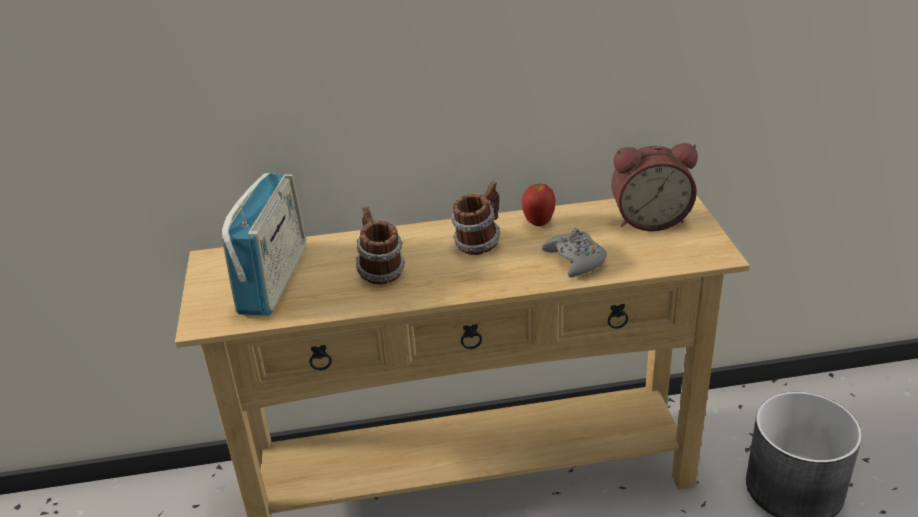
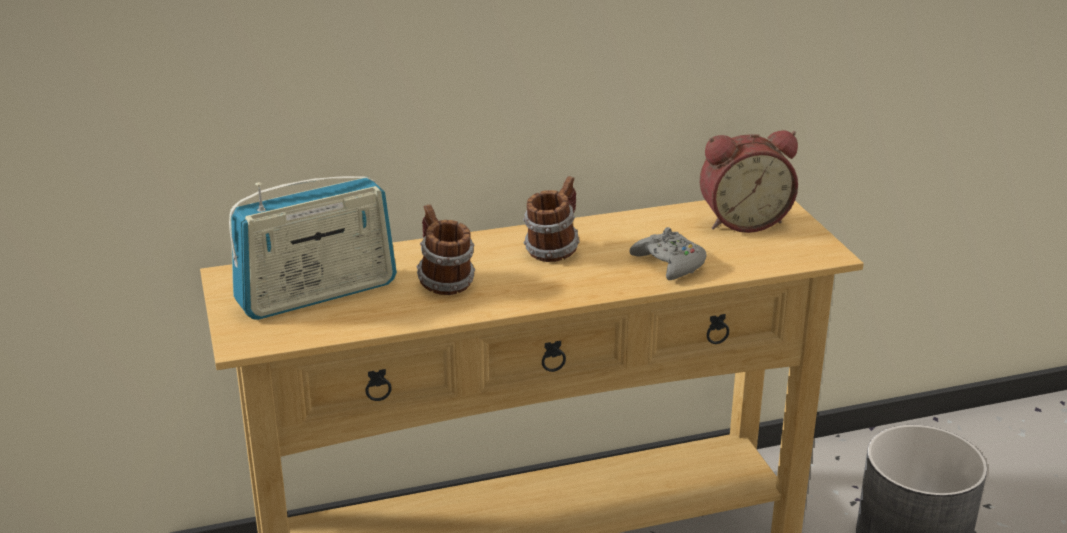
camera: 10 degrees left, 5 degrees down
radio [222,173,306,316] -> radio turned 60 degrees clockwise [229,176,397,320]
apple [522,184,556,226] -> none

